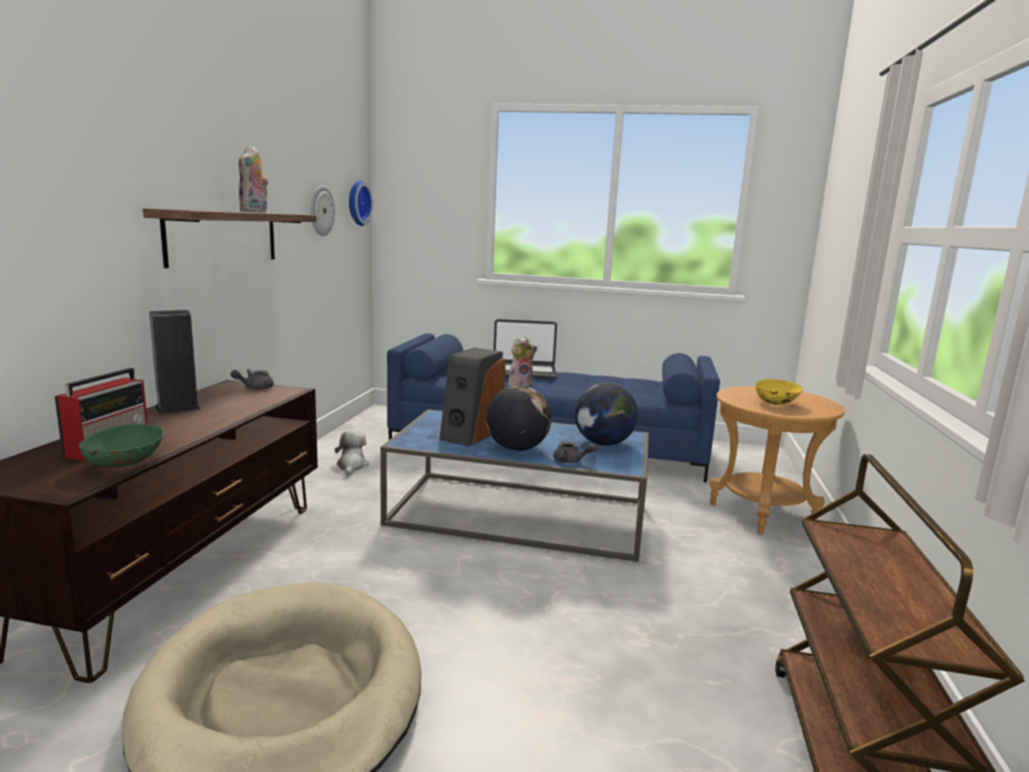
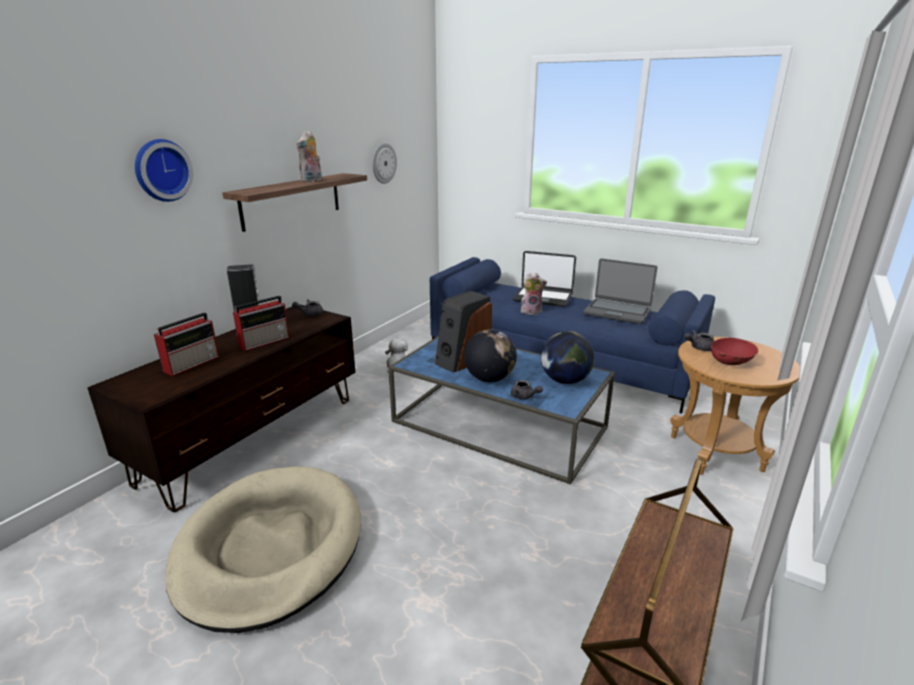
camera: 20 degrees right, 10 degrees up
green bowl [79,424,164,468] -> none
wall clock [349,180,373,226] -> wall clock moved to [135,139,193,202]
yellow bowl [755,379,803,405] -> red bowl [711,338,758,365]
none -> radio [233,296,290,351]
none -> laptop [583,258,657,324]
none -> grey teapot [684,330,714,351]

